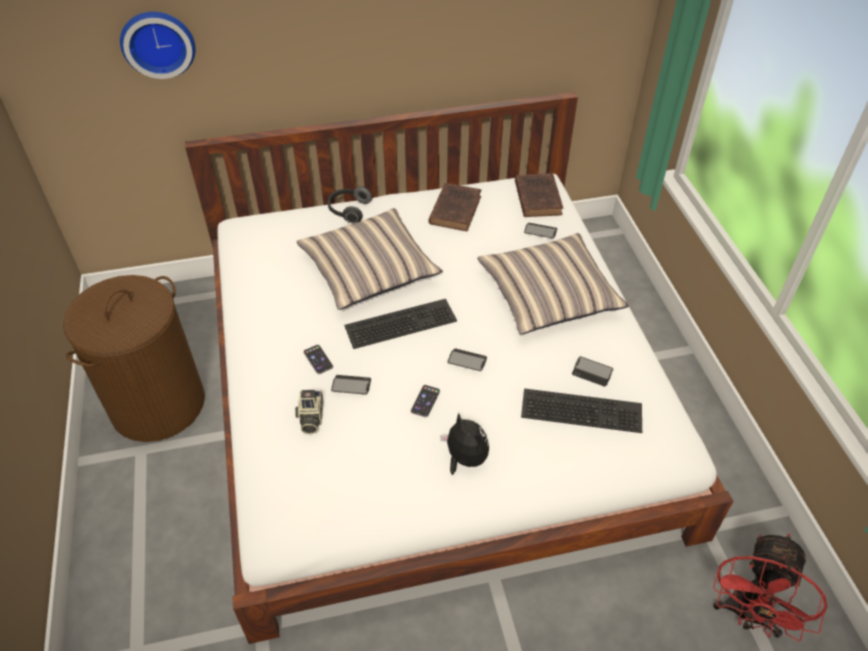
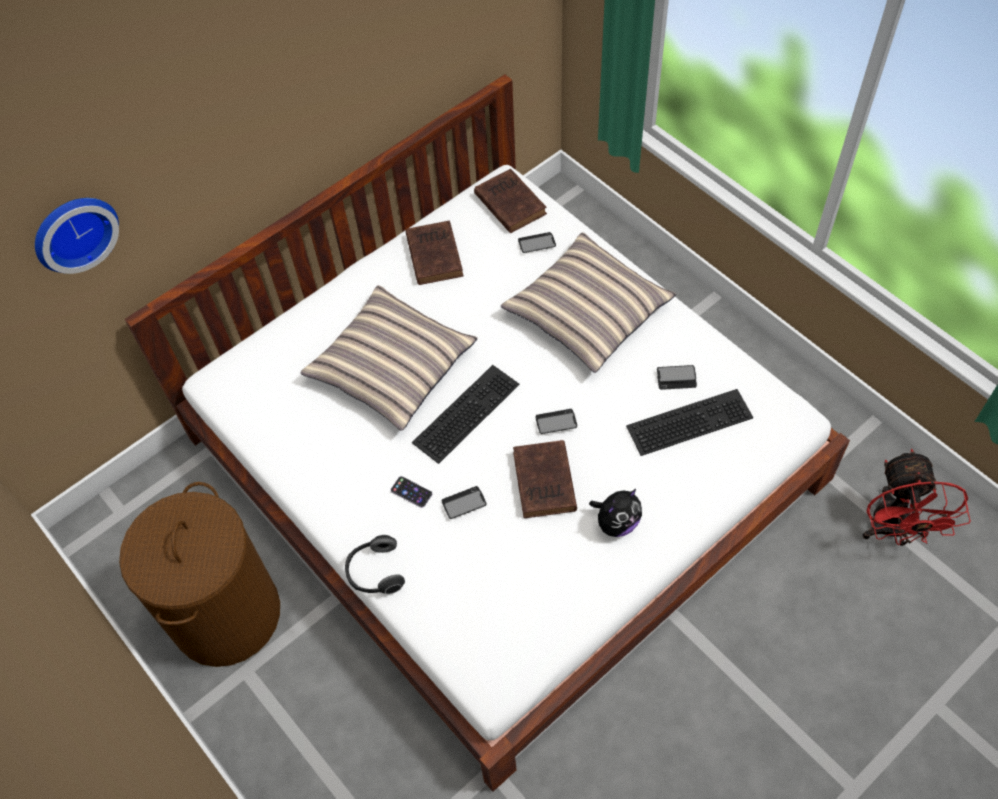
camera: 25 degrees left, 10 degrees up
camera [295,390,323,434] -> none
headphones [328,186,372,223] -> headphones moved to [345,535,405,594]
phone [410,385,440,418] -> brown book [513,440,577,518]
plush toy [440,413,489,475] -> plush toy turned 120 degrees clockwise [589,489,642,537]

